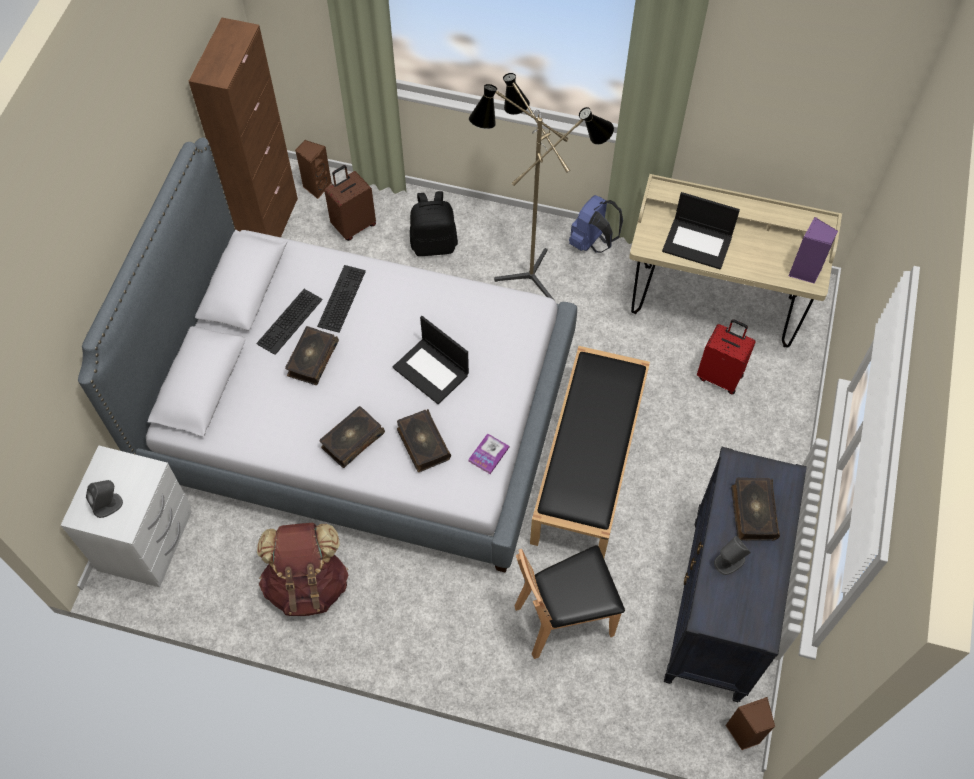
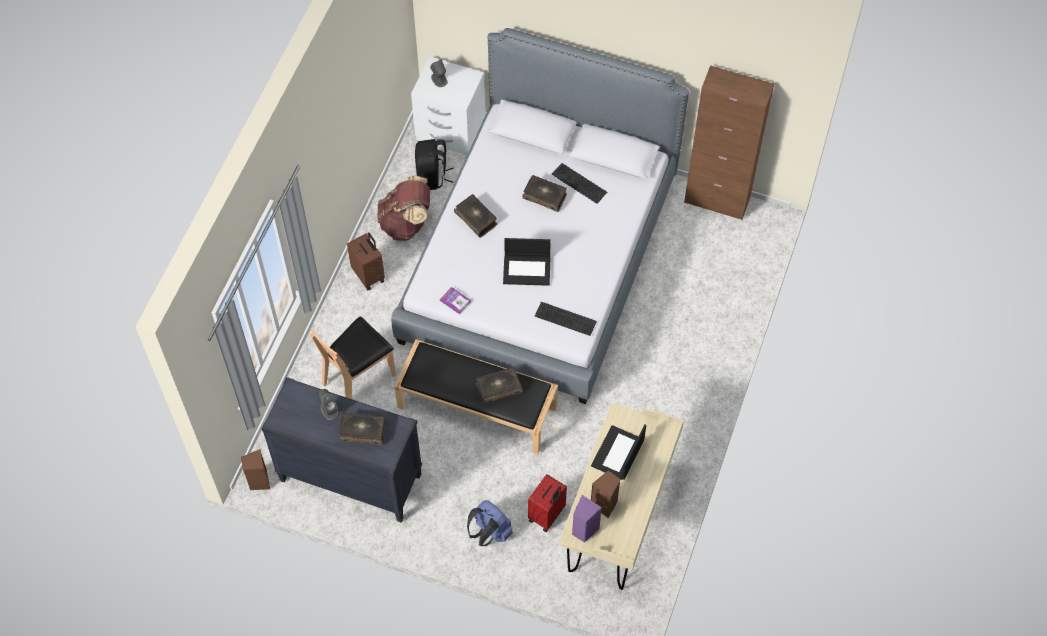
camera: 95 degrees right, 0 degrees up
brown speaker [295,140,332,199] -> brown speaker moved to [591,471,621,519]
keyboard [317,265,366,333] -> keyboard moved to [535,302,597,336]
brown suitcase [324,165,376,241] -> brown suitcase moved to [347,232,385,290]
laptop [393,316,469,404] -> laptop turned 135 degrees counterclockwise [503,238,551,286]
book [397,409,451,472] -> book moved to [476,367,523,404]
black backpack [410,191,458,256] -> black backpack moved to [415,139,454,190]
floor lamp [469,73,614,299] -> none
brown chair [515,545,625,659] -> brown chair turned 120 degrees counterclockwise [310,316,396,399]
blue backpack [569,195,623,253] -> blue backpack moved to [467,500,513,546]

